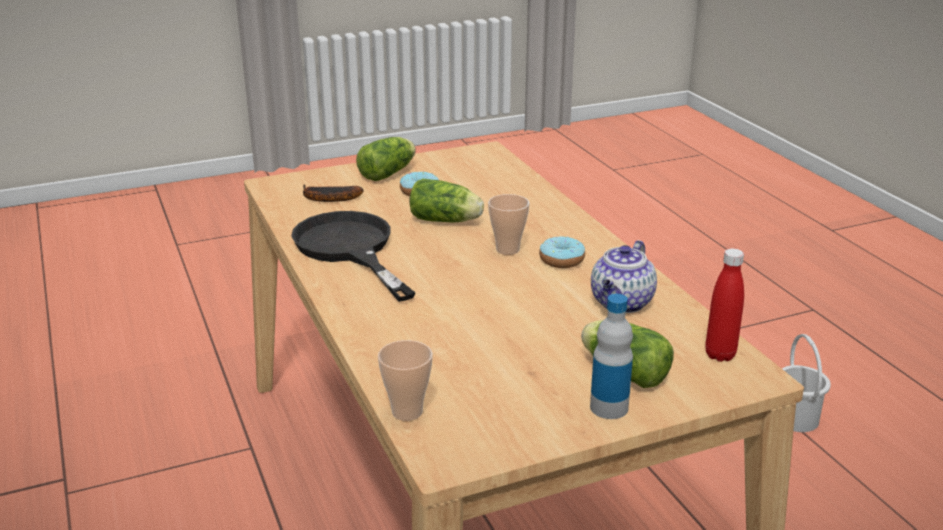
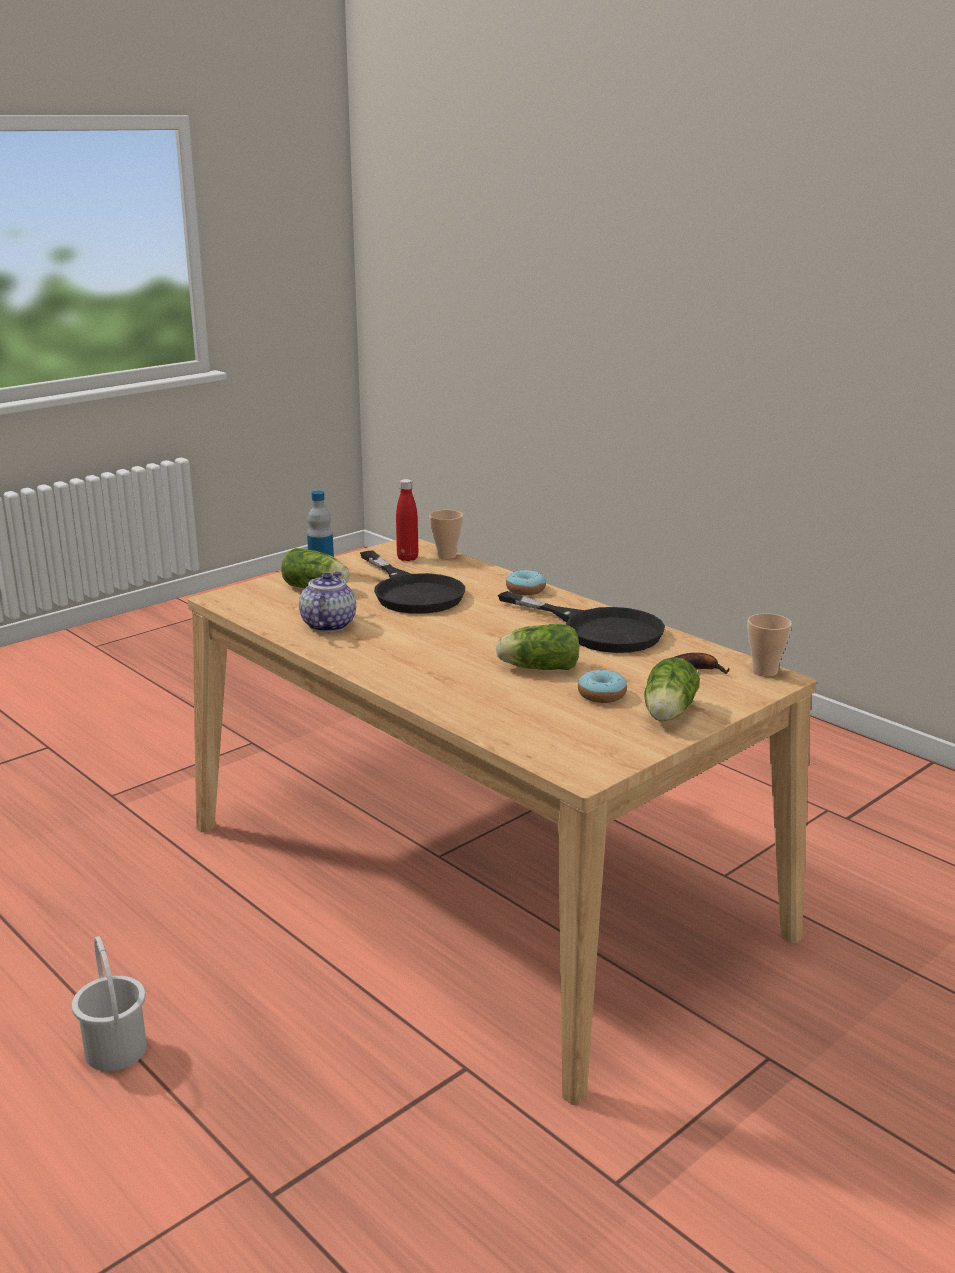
camera: 160 degrees right, 5 degrees down
cup [488,194,529,255] -> cup moved to [748,613,792,677]
donut [539,236,585,268] -> donut moved to [506,569,546,595]
red bottle [705,248,744,362] -> red bottle moved to [396,479,418,561]
none -> black frying pan [360,550,465,614]

